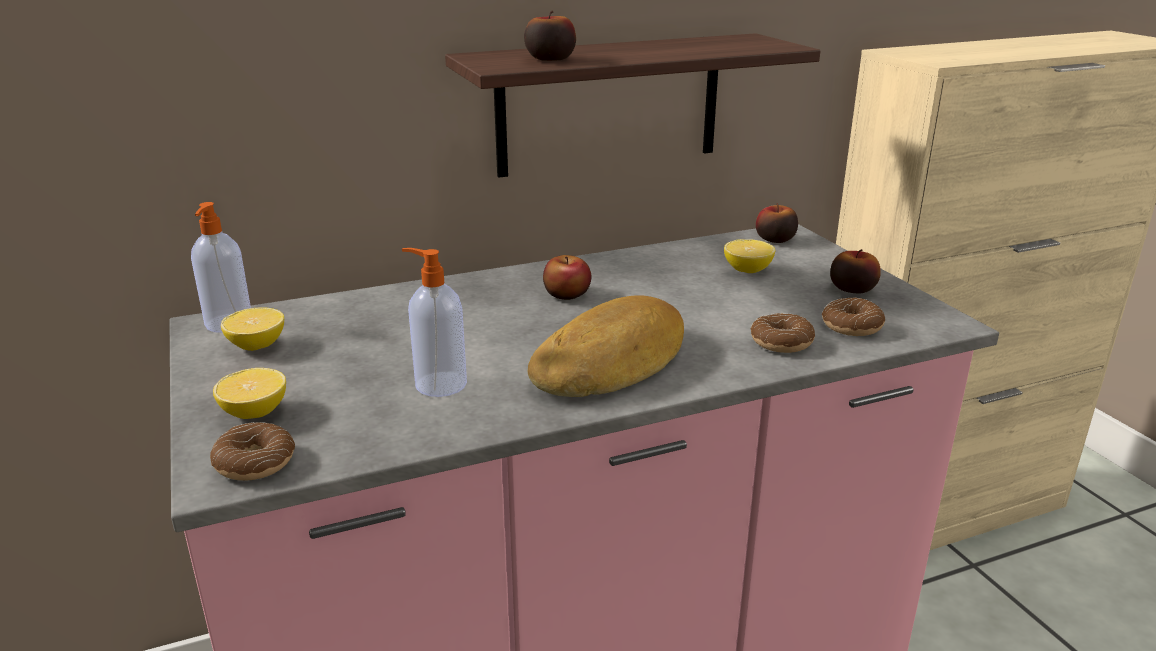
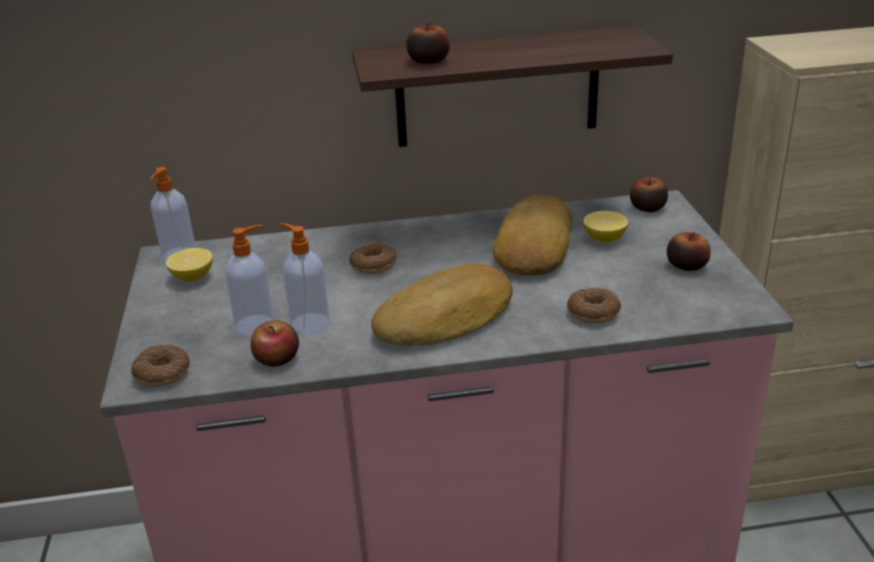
camera: 15 degrees right, 5 degrees up
lemon [213,368,286,419] -> none
apple [543,255,591,300] -> apple moved to [251,320,299,367]
donut [822,297,885,336] -> donut moved to [349,242,397,274]
none -> soap dispenser [225,225,274,336]
none -> bread [493,195,572,276]

